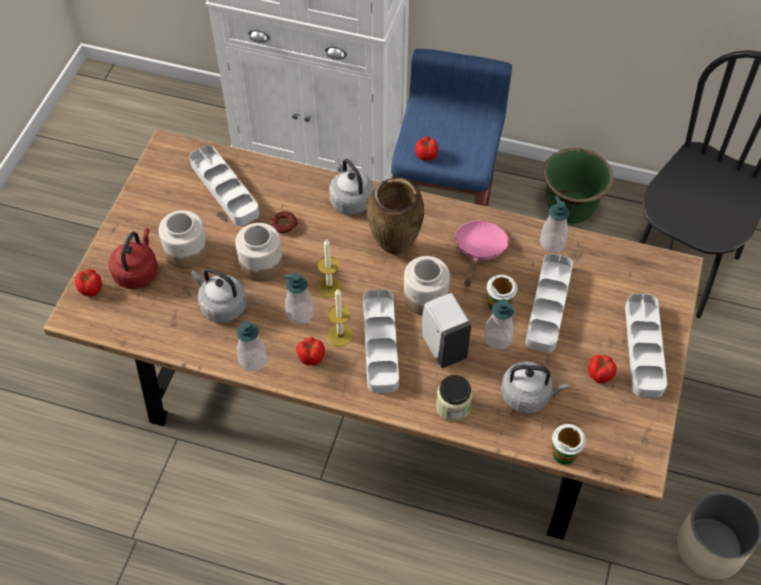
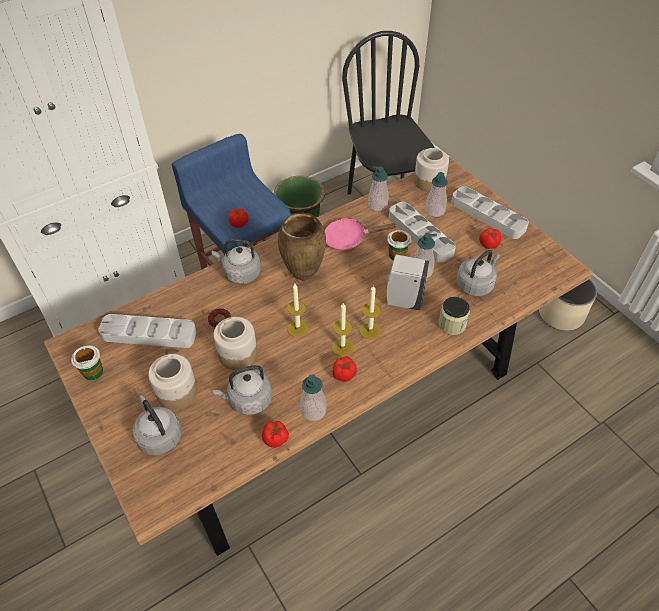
camera: 50 degrees left, 5 degrees down
tomato [75,269,102,297] -> tomato moved to [262,421,289,448]
red kettle [109,228,158,289] -> grey kettle [133,395,182,455]
soap dispenser [284,273,314,324] -> soap dispenser moved to [425,172,448,217]
grey tray [363,290,399,393] -> candle [360,285,381,339]
jar [404,256,450,316] -> jar moved to [414,148,449,192]
pink frying pan [455,220,509,286] -> pink frying pan turned 60 degrees counterclockwise [324,218,397,251]
cup [552,424,586,465] -> cup moved to [71,345,103,381]

